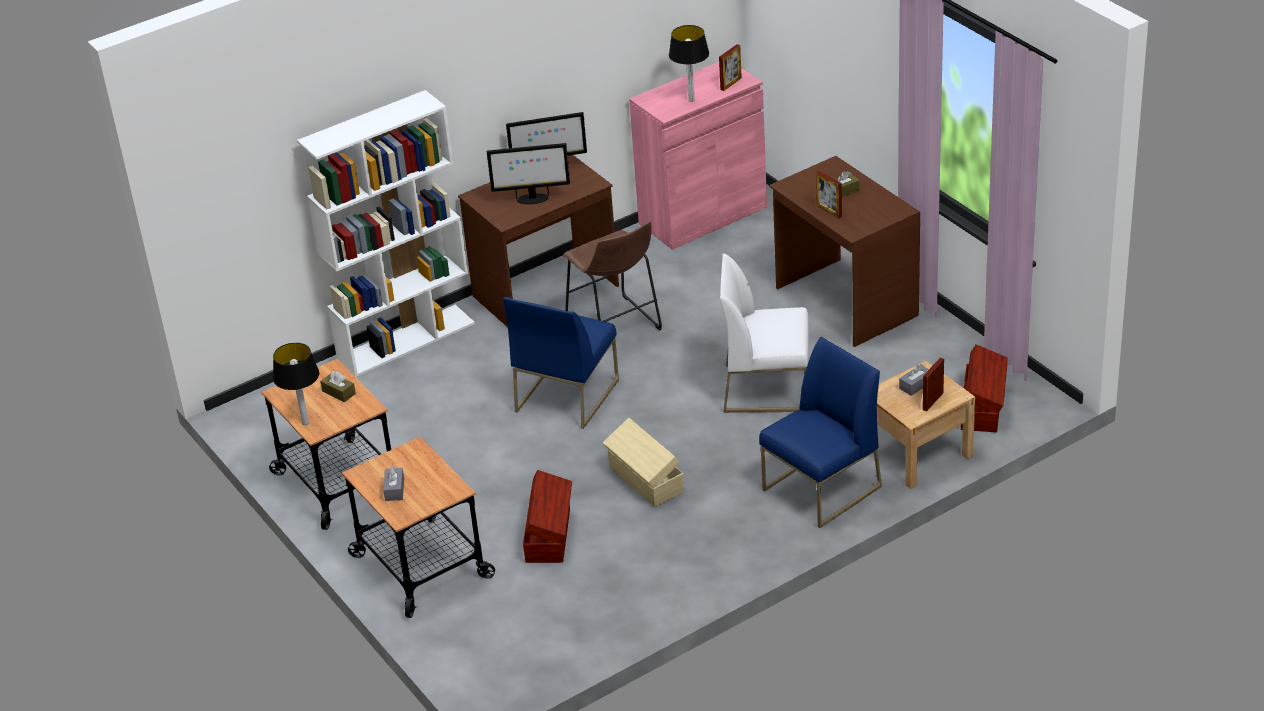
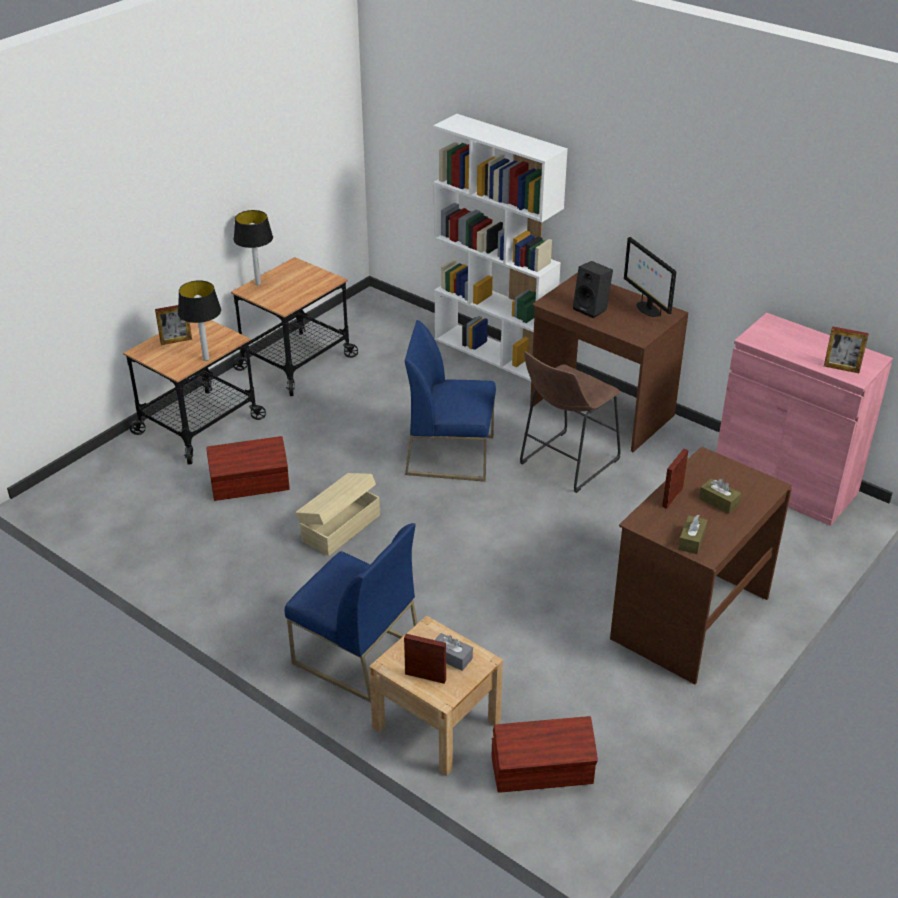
camera: 70 degrees right, 0 degrees up
brown tissue box [320,371,356,402] -> brown tissue box moved to [678,514,707,554]
grey tissue box [383,466,404,501] -> picture frame [155,305,192,345]
monitor [487,143,570,204] -> black speaker [573,261,613,318]
table lamp [669,25,709,102] -> table lamp moved to [178,280,221,361]
white chair [720,253,808,413] -> none

